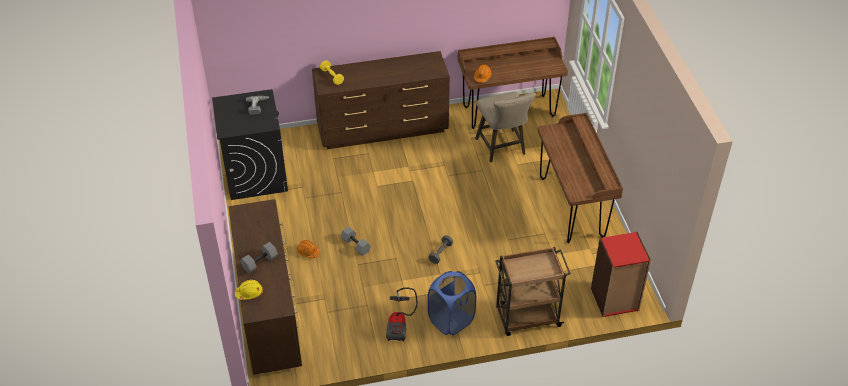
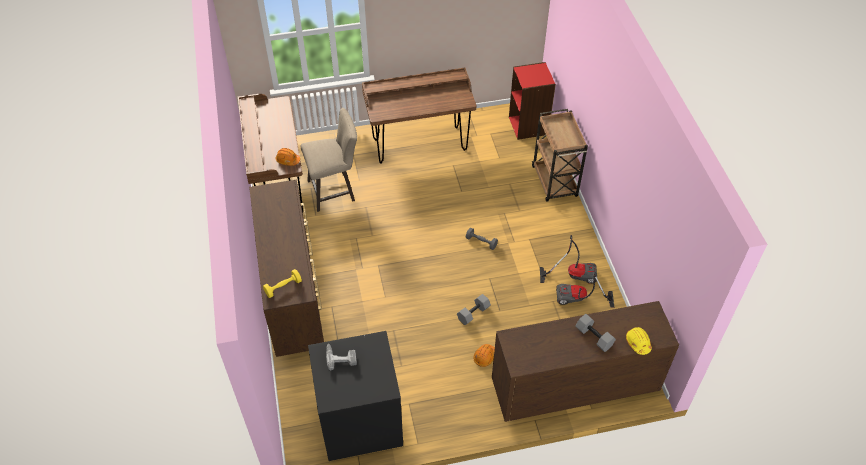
camera: 90 degrees left, 5 degrees up
blue laundry basket [428,271,476,335] -> none
none -> vacuum cleaner [556,274,614,308]

